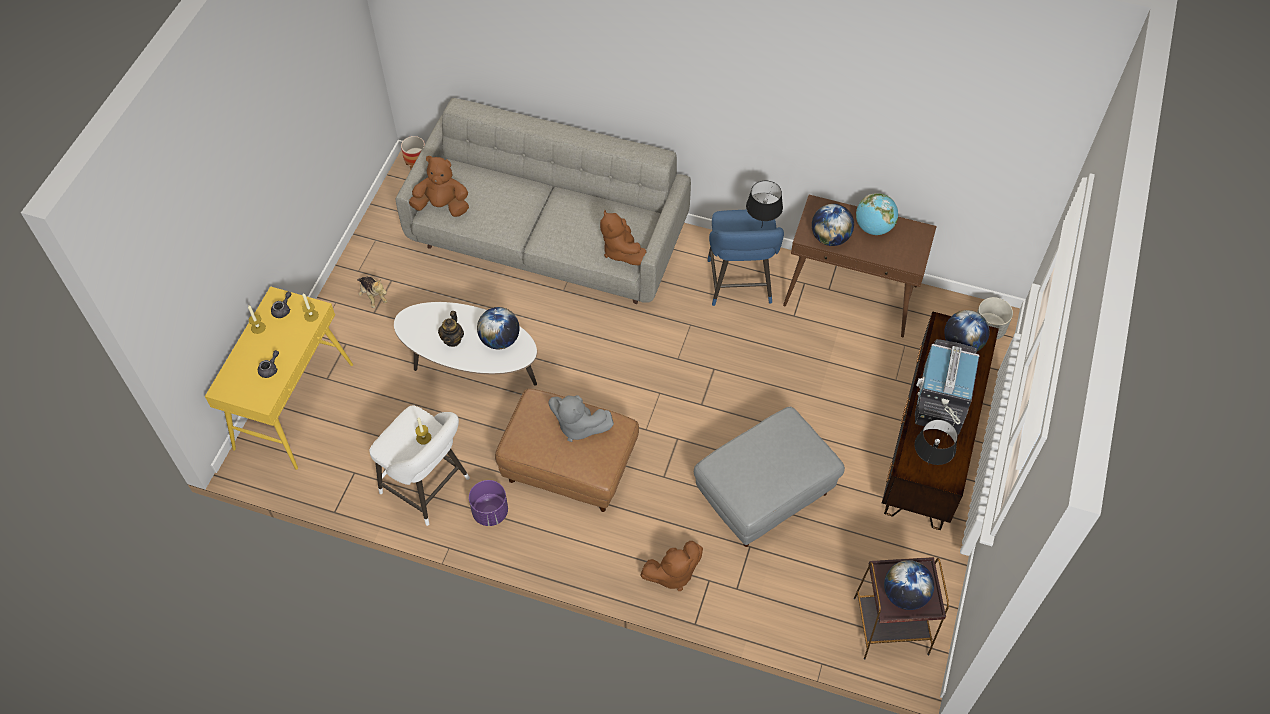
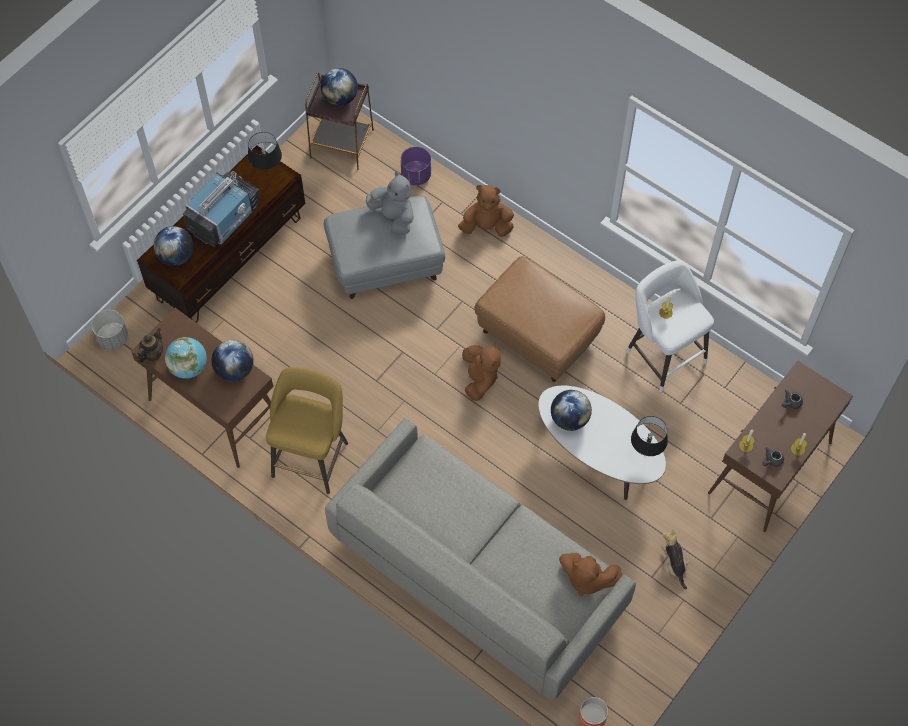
camera: 160 degrees left, 5 degrees up
yellow console table [205,286,353,470] -> brown console table [708,360,853,532]
teapot [438,311,464,347] -> teapot moved to [138,328,163,363]
purple planter [469,480,508,526] -> purple planter moved to [400,147,431,185]
grey plush toy [549,395,614,442] -> grey plush toy moved to [366,171,414,235]
brown plush toy [600,210,646,265] -> brown plush toy moved to [462,343,501,401]
blue stool [707,210,784,306] -> yellow stool [266,367,348,494]
black table lamp [746,181,783,224] -> black table lamp moved to [631,416,668,456]

